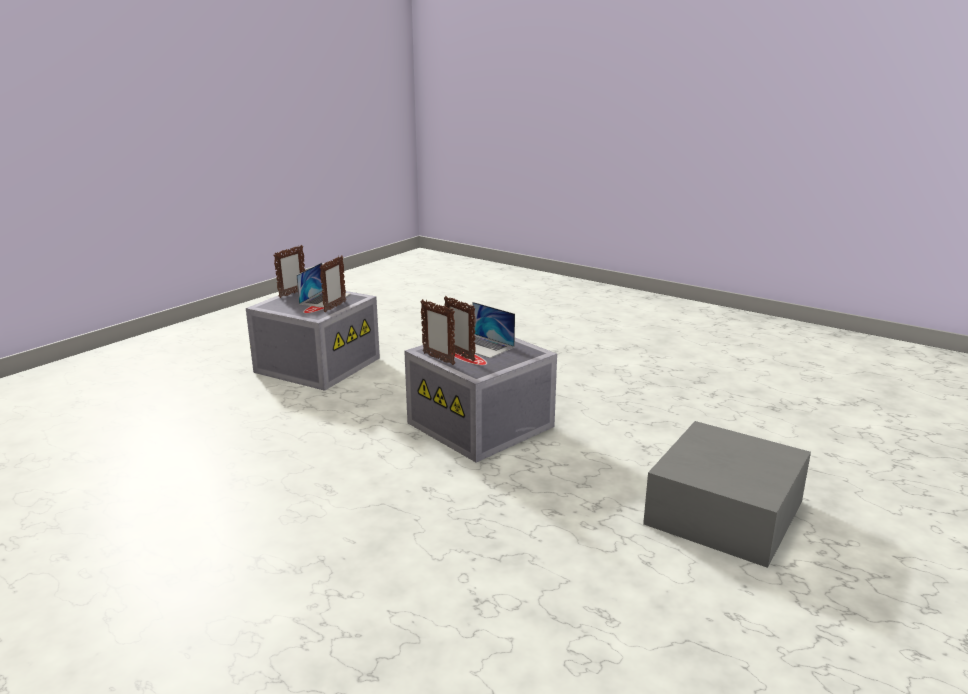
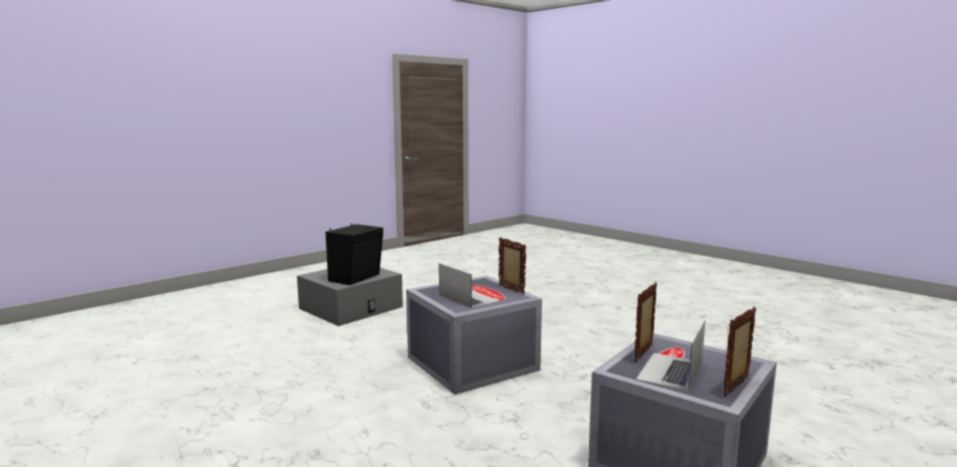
camera: 170 degrees left, 10 degrees down
picture frame [444,296,476,361] -> none
none -> black speaker [326,223,383,285]

